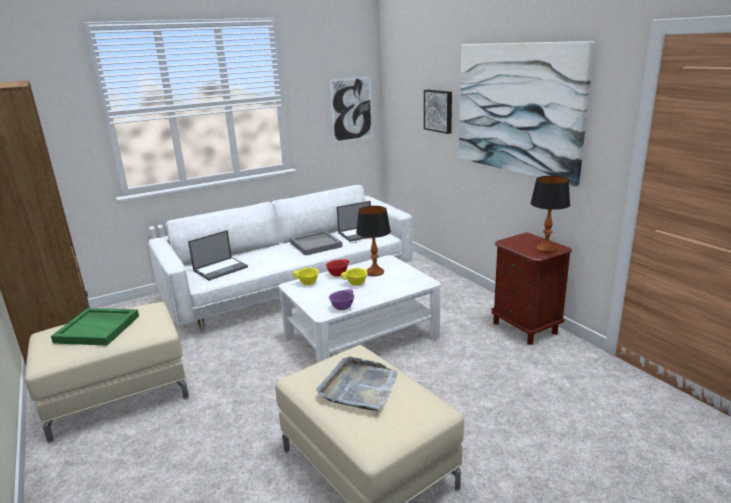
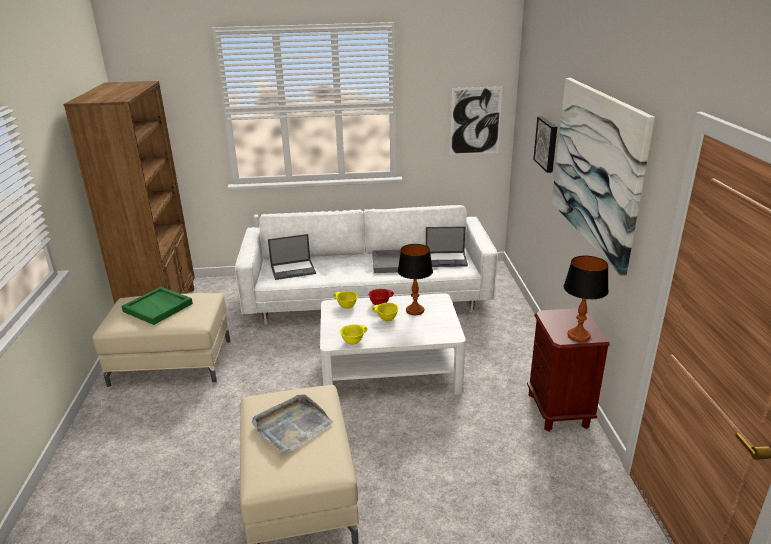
camera: 25 degrees right, 5 degrees up
purple bowl [329,289,354,310] -> yellow bowl [340,324,367,345]

